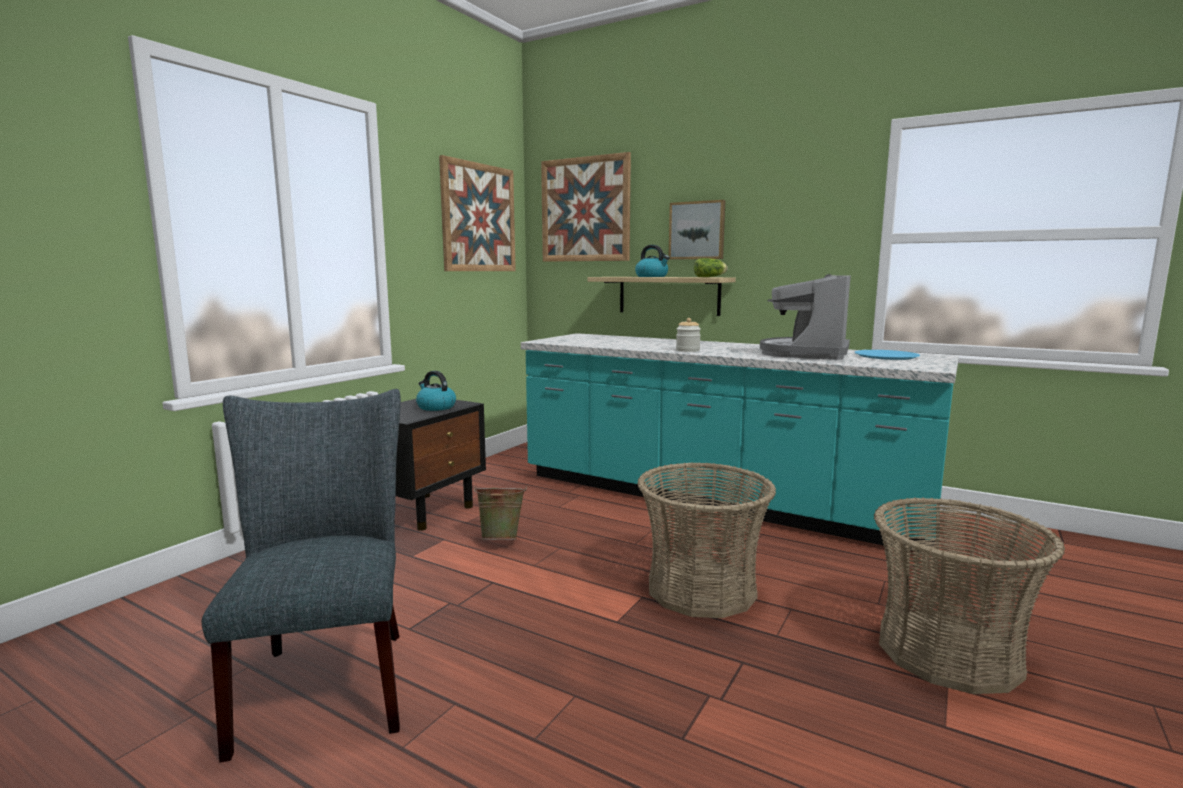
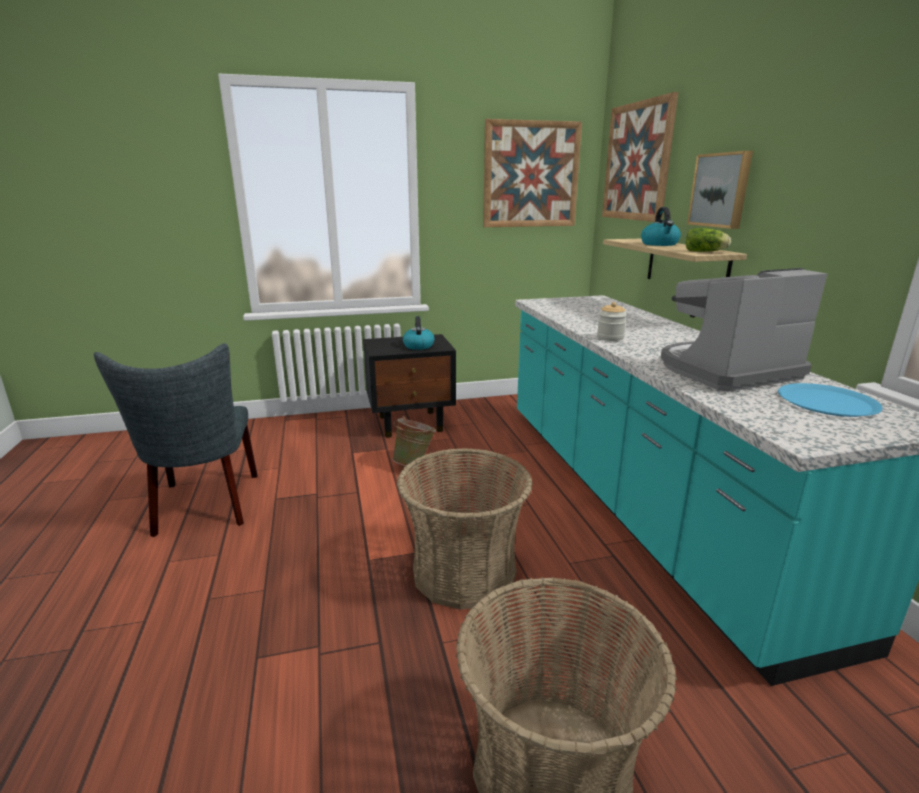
camera: 45 degrees right, 10 degrees up
grey chair [202,389,401,762] -> grey chair turned 135 degrees clockwise [94,343,257,537]

